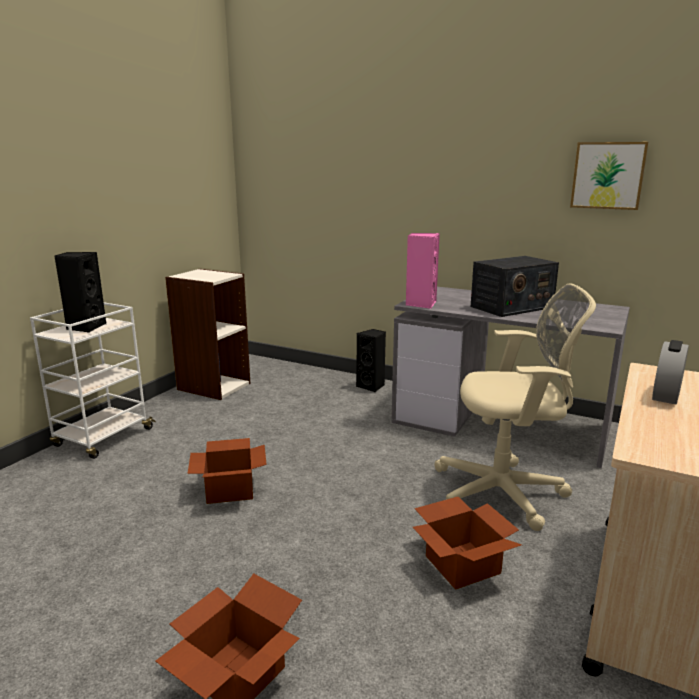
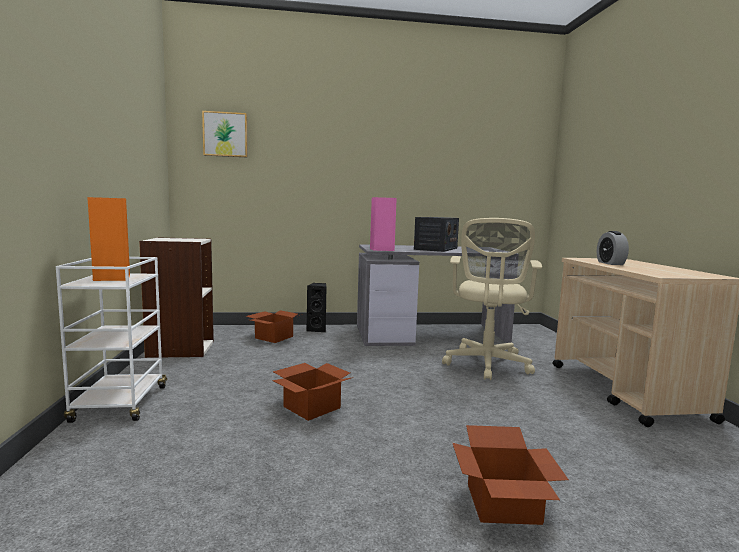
camera: 35 degrees left, 10 degrees down
black speaker [54,252,106,333] -> orange speaker [87,197,130,281]
cardboard box [413,497,522,590] -> cardboard box moved to [246,310,300,343]
beige office chair [434,283,596,531] -> beige office chair turned 135 degrees clockwise [442,218,542,380]
picture [570,142,649,210] -> picture moved to [202,111,248,157]

